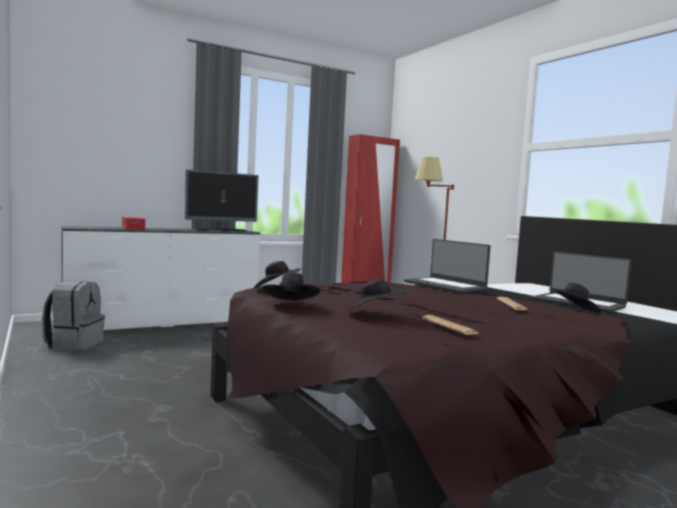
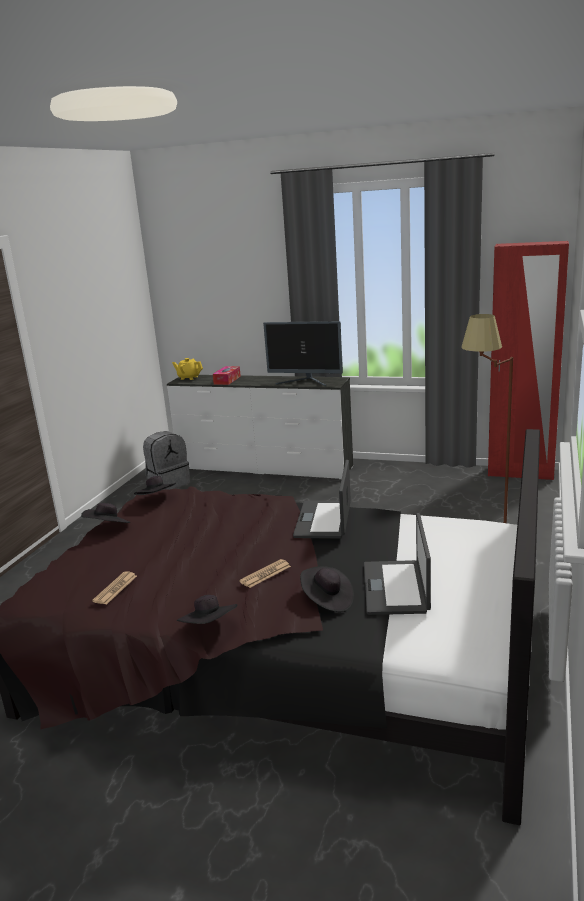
camera: 50 degrees right, 15 degrees up
black hat [348,279,405,312] -> black hat moved to [177,595,238,624]
none -> yellow teapot [172,358,203,380]

